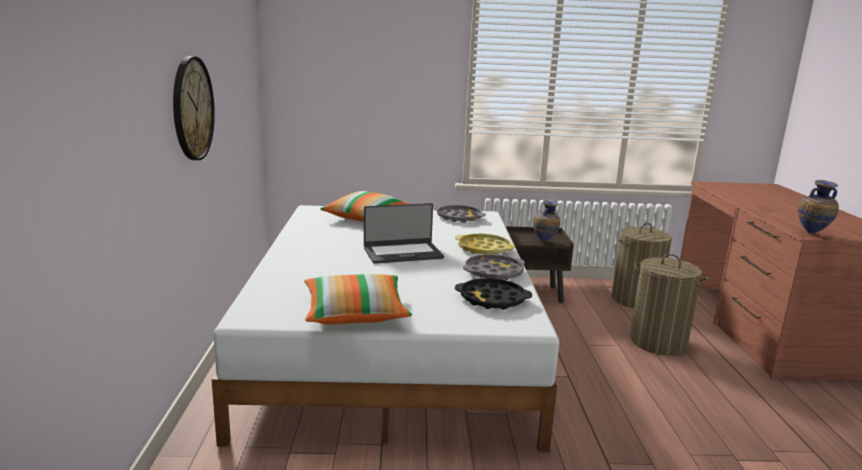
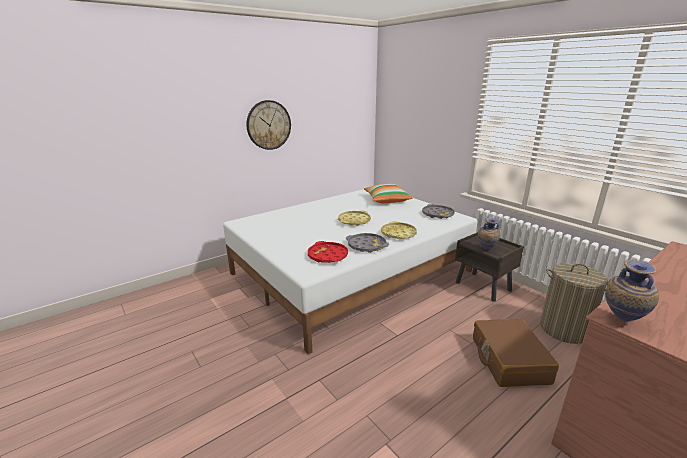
camera: 55 degrees right, 5 degrees up
pillow [304,274,412,325] -> none
laptop [364,203,444,264] -> yellow tray [338,211,371,226]
black tray [455,278,532,310] -> red tray [308,241,348,263]
laundry basket [630,254,709,355] -> brown suitcase [473,319,559,387]

